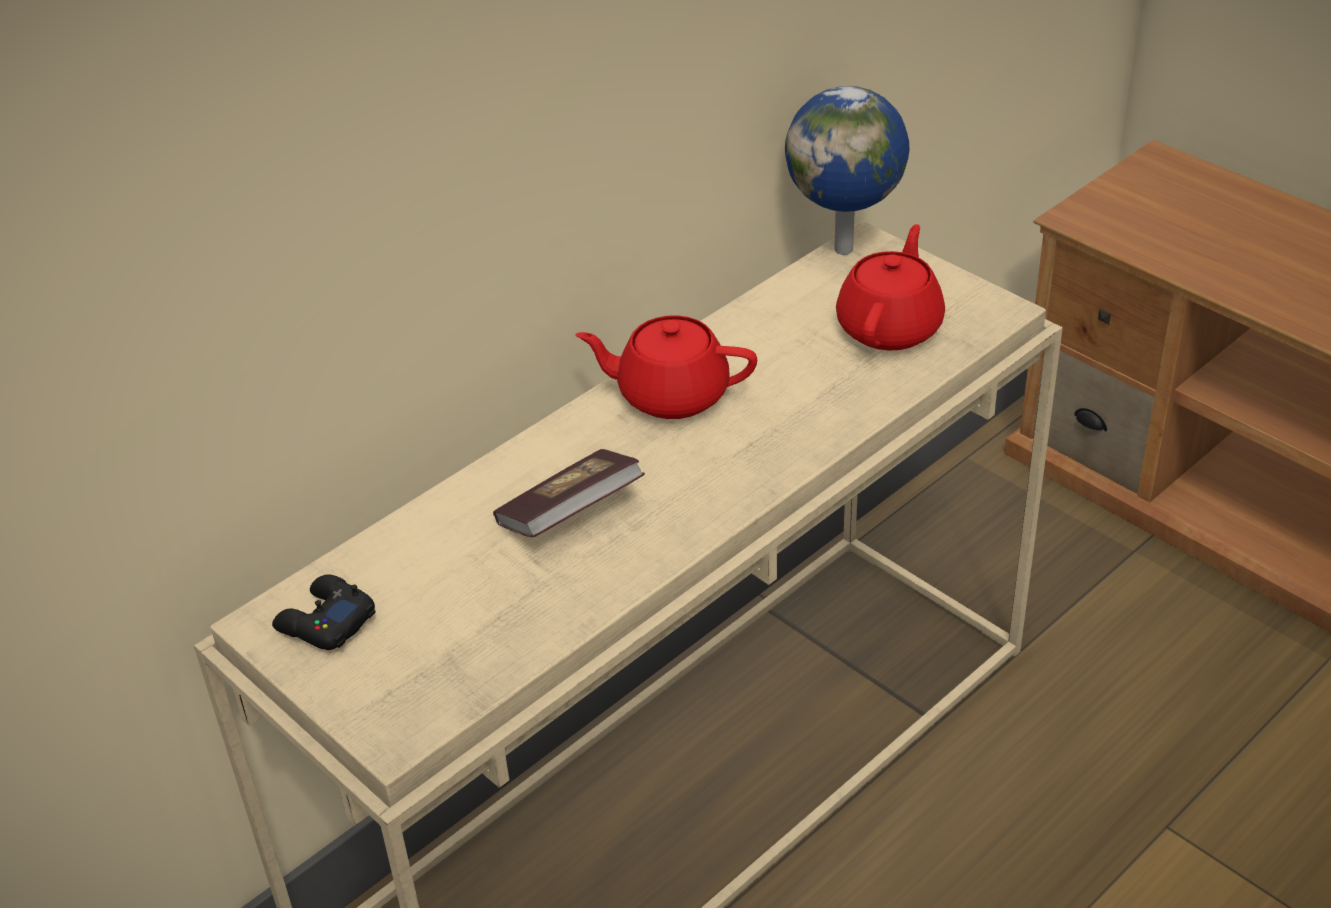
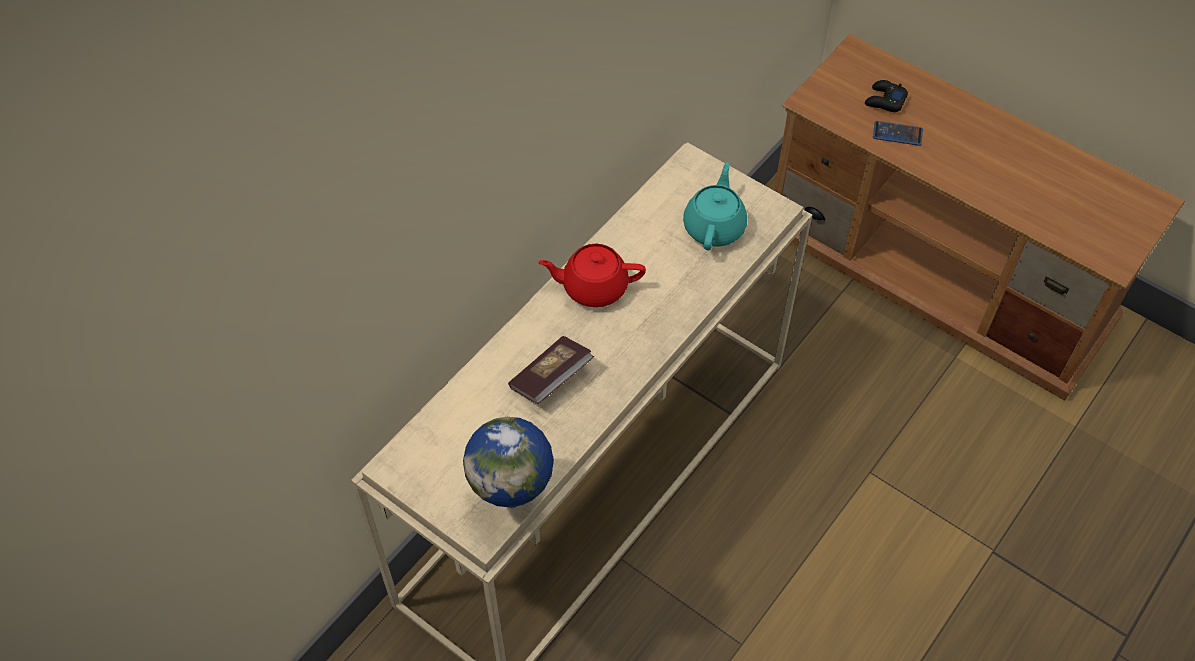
camera: 10 degrees left, 15 degrees up
black game controller [272,574,376,650] -> black game controller moved to [865,80,908,112]
globe [785,86,909,255] -> globe moved to [463,417,554,509]
red teapot [836,224,945,351] -> turquoise teapot [683,162,747,250]
none -> phone [873,121,923,146]

